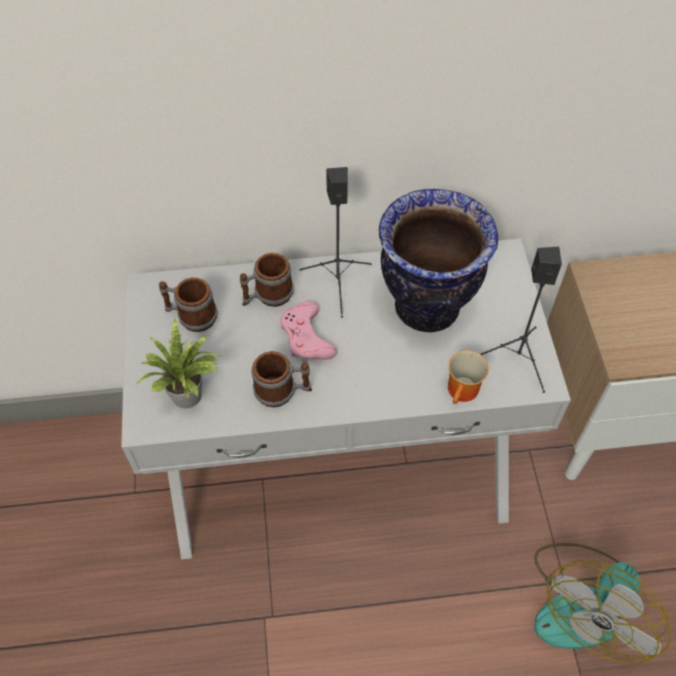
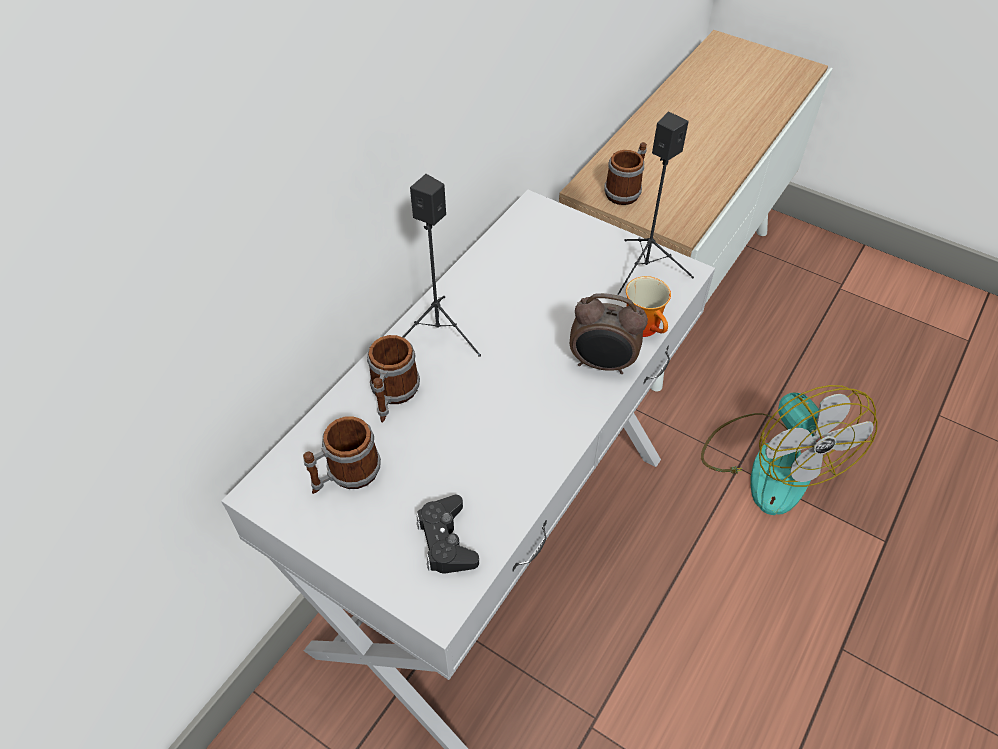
camera: 50 degrees left, 5 degrees down
potted plant [135,318,222,408] -> black game controller [417,495,479,573]
mug [251,351,312,407] -> mug moved to [604,142,647,205]
pink game controller [280,301,337,360] -> none
vase [379,189,498,332] -> none
none -> alarm clock [570,293,648,374]

